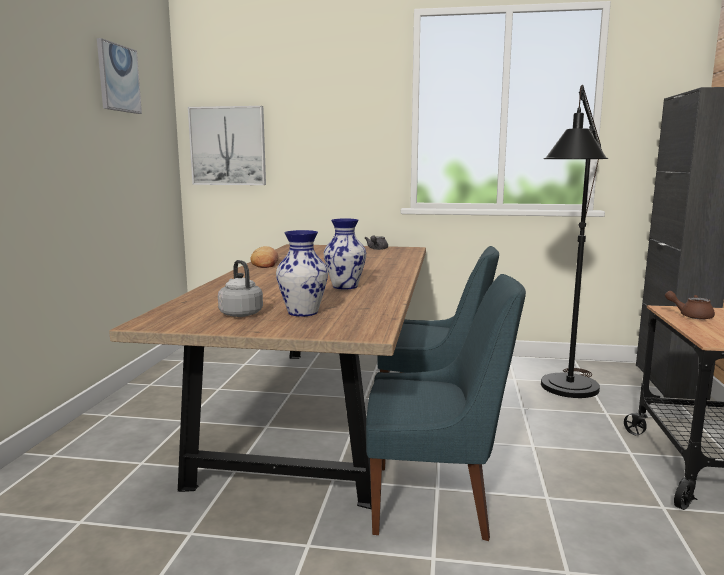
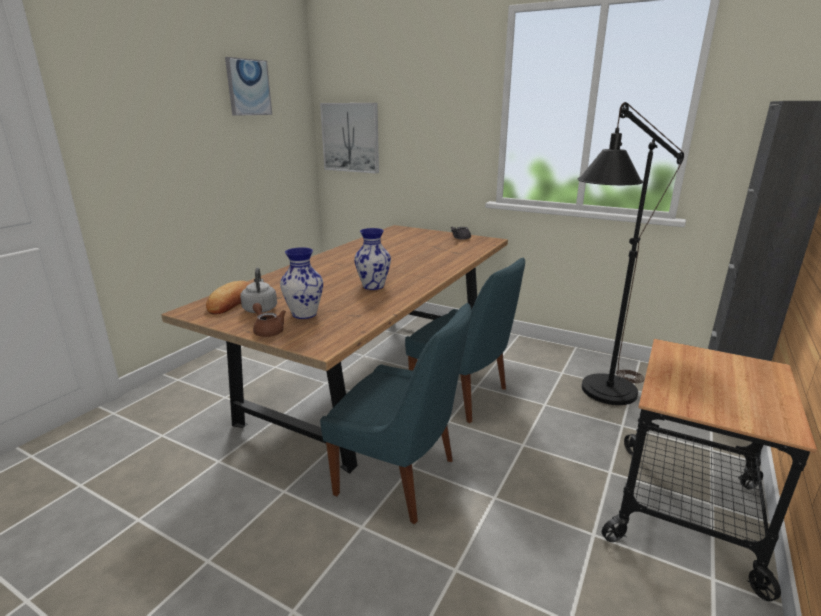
camera: 20 degrees right, 10 degrees up
bread [250,246,278,268] -> bread moved to [206,281,250,315]
brown teapot [665,291,715,320] -> brown teapot moved to [253,303,286,337]

